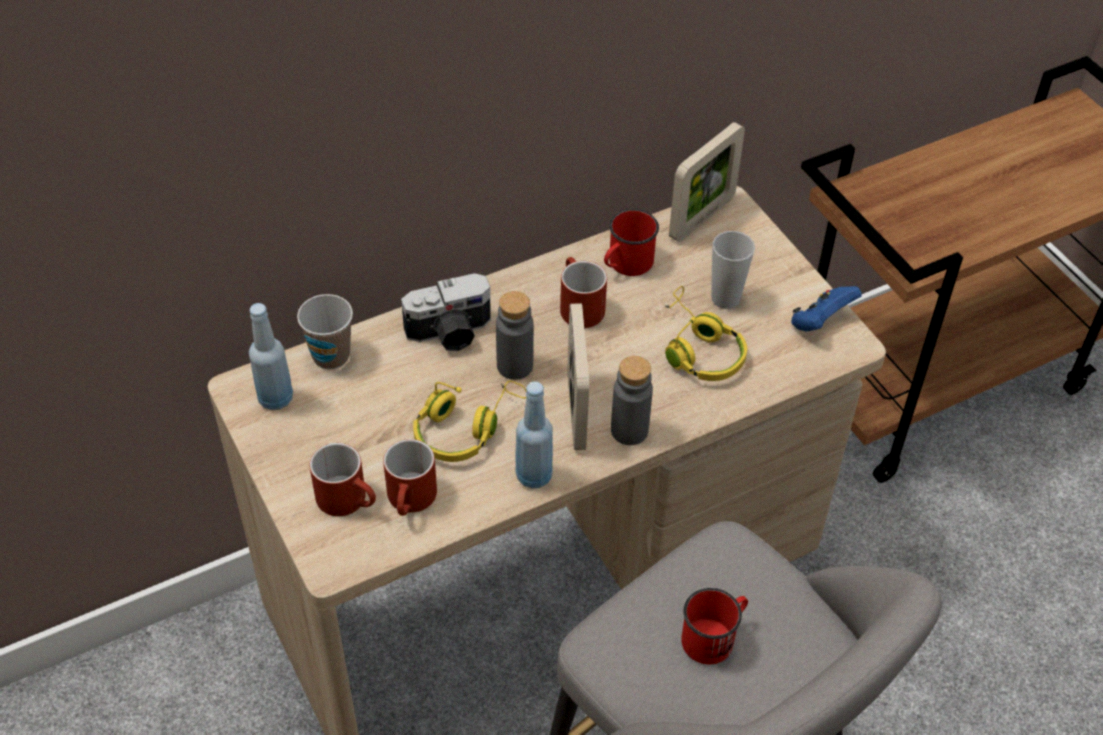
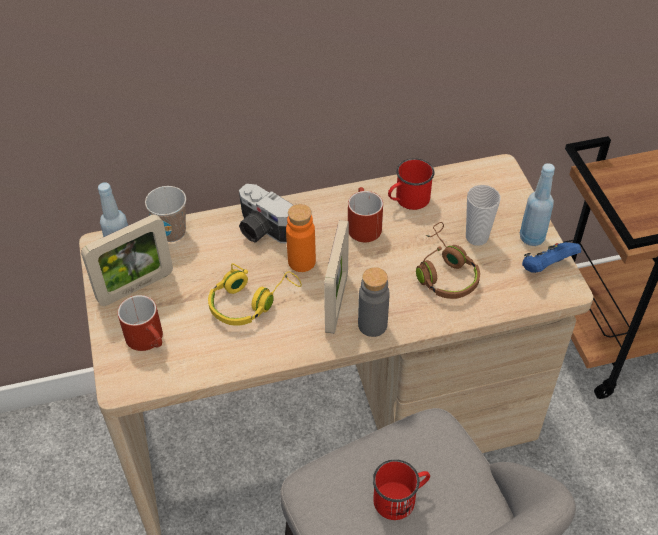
camera: 15 degrees right, 0 degrees up
red mug [383,439,437,516] -> none
camera [401,273,491,351] -> camera turned 45 degrees clockwise [239,184,293,243]
grey bottle [496,291,534,380] -> orange bottle [286,204,316,272]
blue bottle [515,381,553,488] -> blue bottle moved to [520,163,555,246]
yellow headphones [665,286,747,381] -> brown headphones [416,222,480,299]
picture frame [669,122,745,242] -> picture frame moved to [81,214,173,306]

